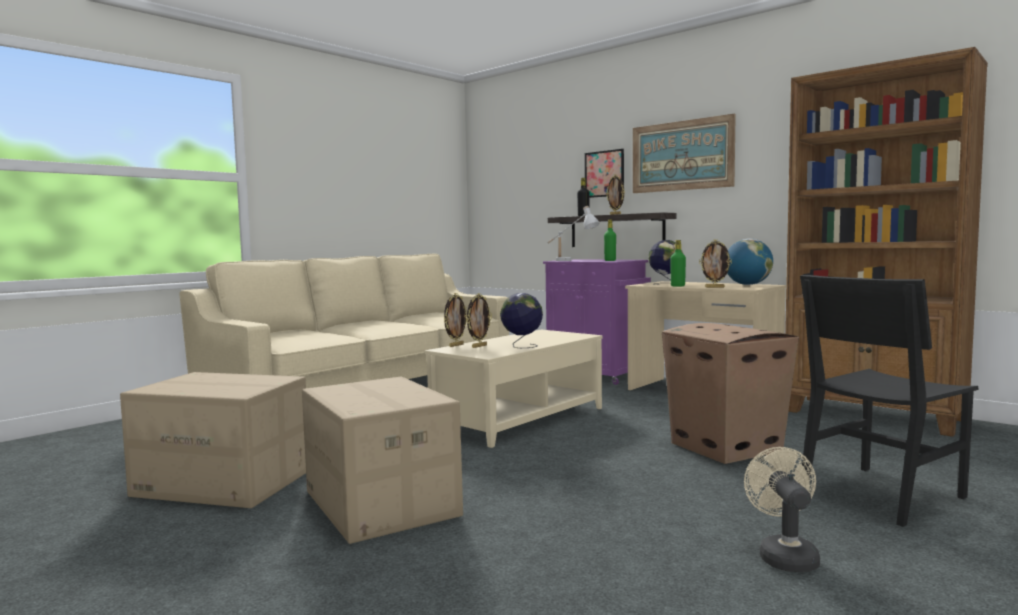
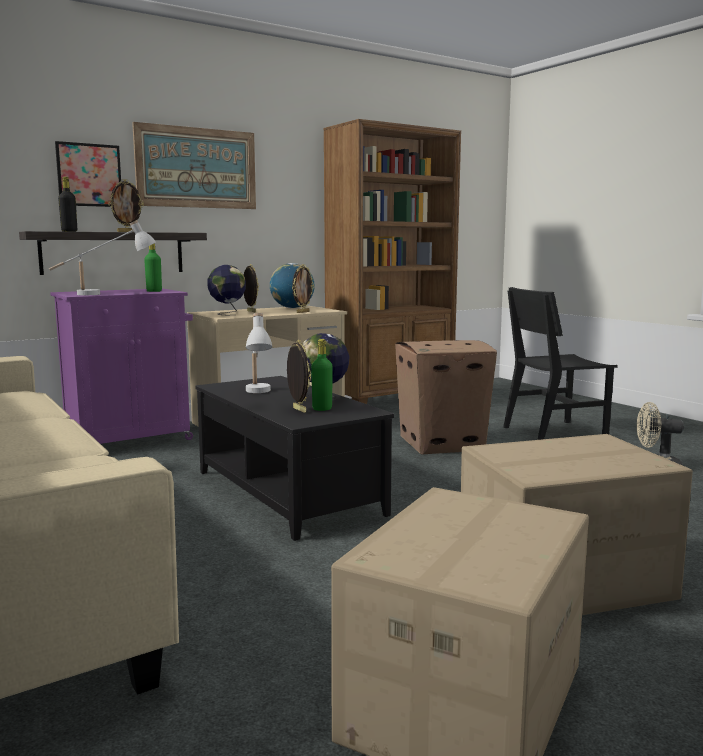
camera: 75 degrees left, 5 degrees up
beige coffee table [425,329,603,448] -> black coffee table [195,376,394,541]
picture frame [444,293,467,347] -> picture frame moved to [244,264,259,312]
green bottle [670,240,686,287] -> green bottle moved to [311,339,333,411]
black chair [800,275,979,527] -> black chair turned 90 degrees clockwise [503,287,618,440]
none -> white table lamp [246,313,272,393]

